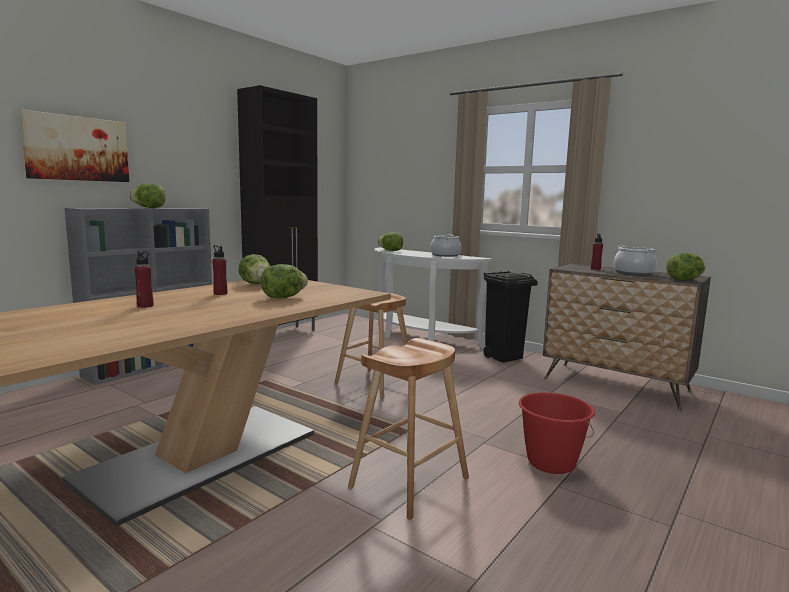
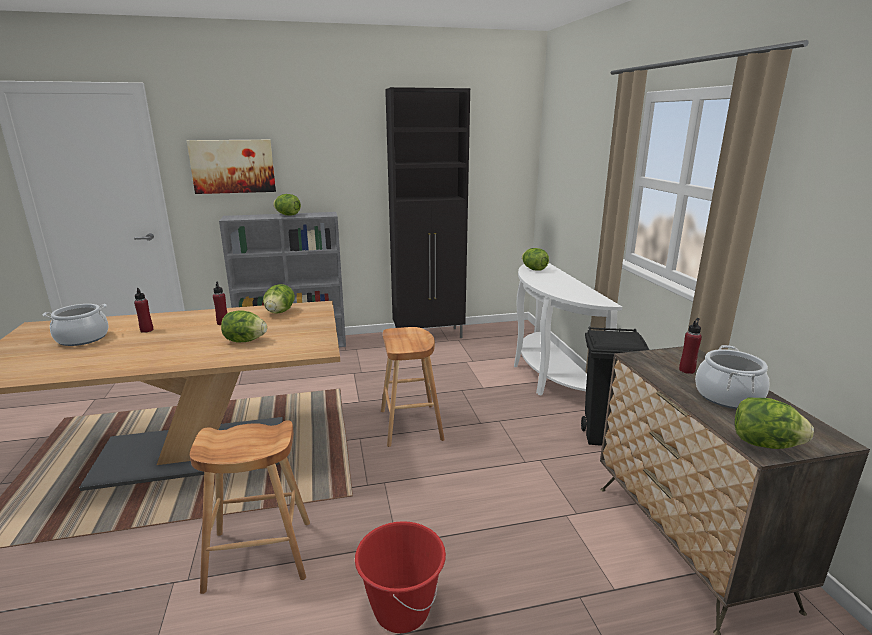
camera: 40 degrees right, 10 degrees up
cooking pot [431,235,461,257] -> cooking pot moved to [43,304,109,346]

